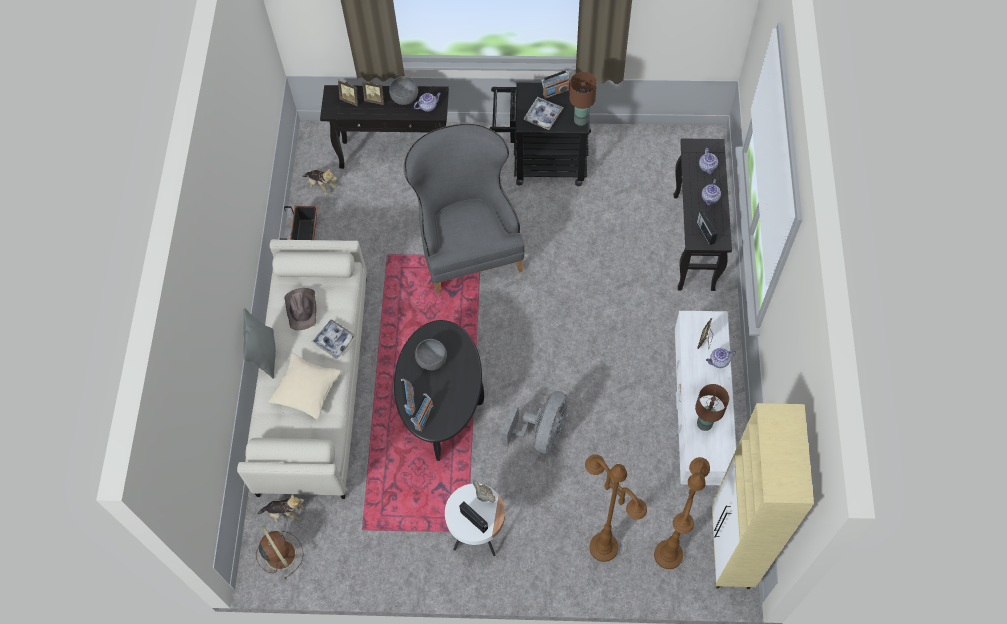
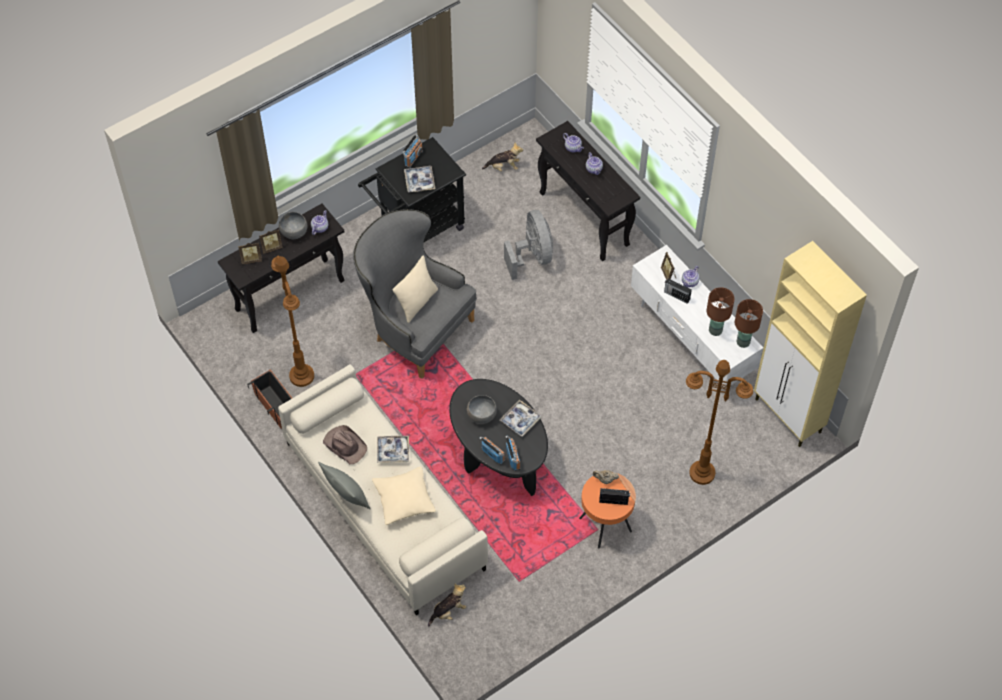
camera: 40 degrees left, 5 degrees down
brown fan [256,526,304,579] -> none
plush toy [302,168,337,195] -> plush toy moved to [482,142,523,172]
white side table [445,484,505,556] -> orange side table [579,472,636,548]
grey fan [501,391,567,454] -> grey fan moved to [504,210,553,280]
brown table lamp [569,72,597,126] -> brown table lamp moved to [735,299,763,348]
brown floor lamp [654,457,710,569] -> brown floor lamp moved to [271,255,314,387]
radio [697,210,718,245] -> radio moved to [664,278,692,304]
none -> beige pillow [393,255,438,323]
none -> tray [499,399,541,437]

